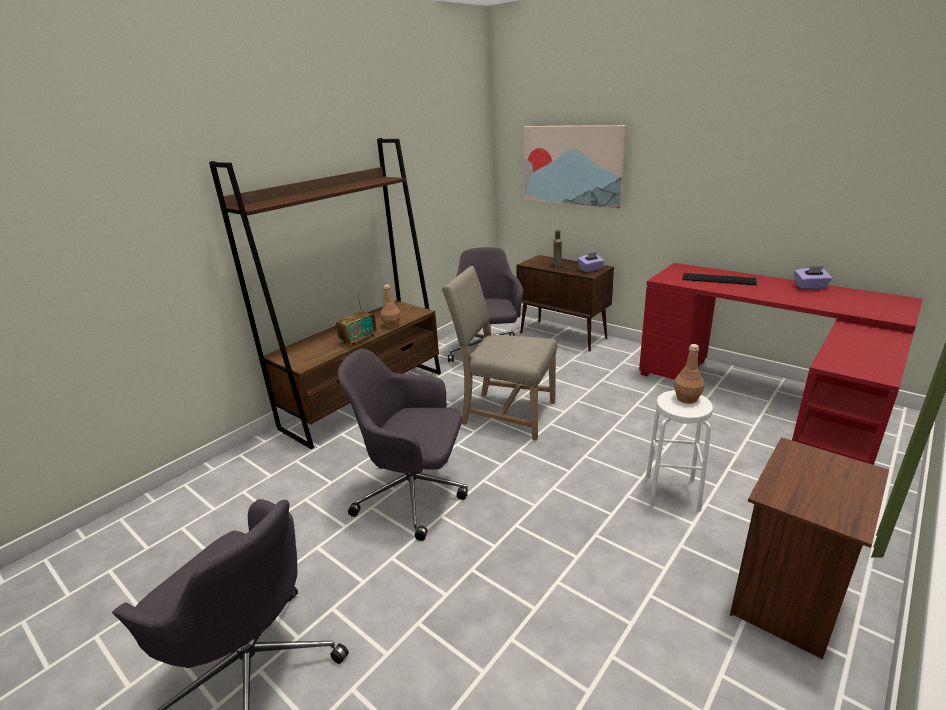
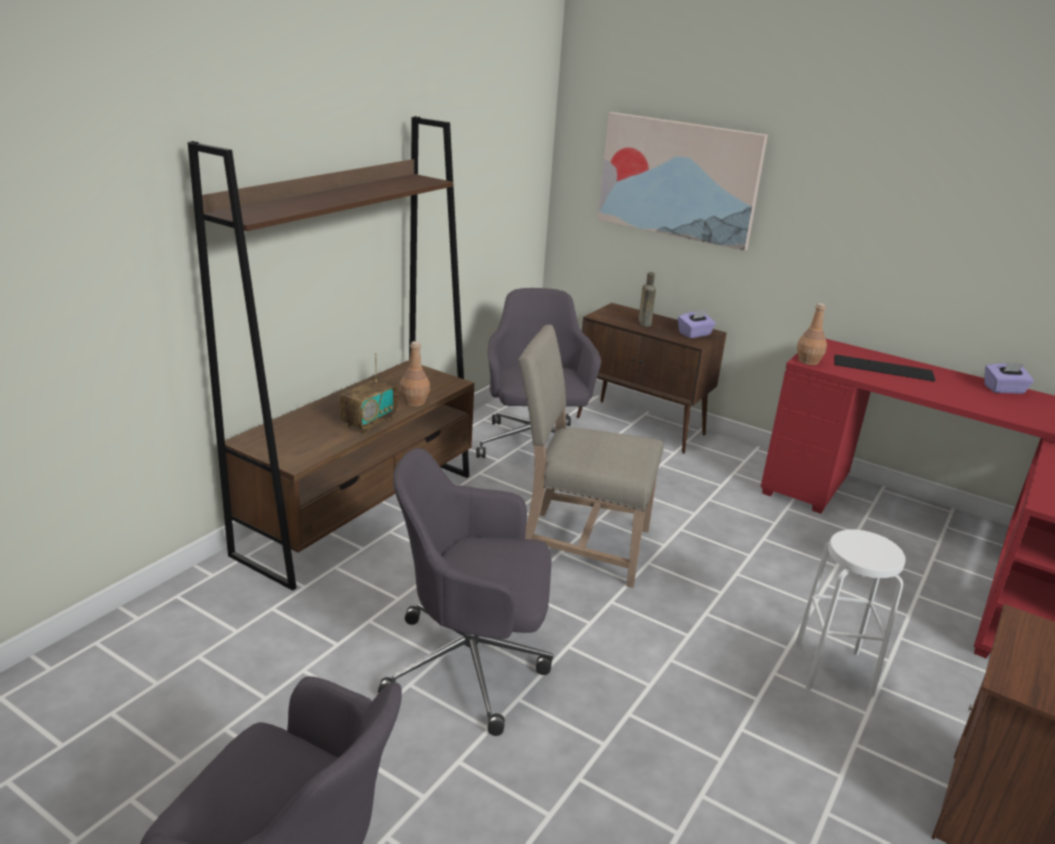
camera: 10 degrees left, 0 degrees up
brown bottle [674,344,704,404] -> brown bottle moved to [797,303,827,365]

